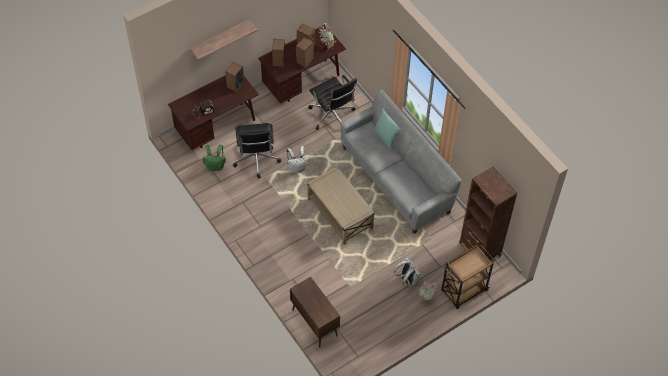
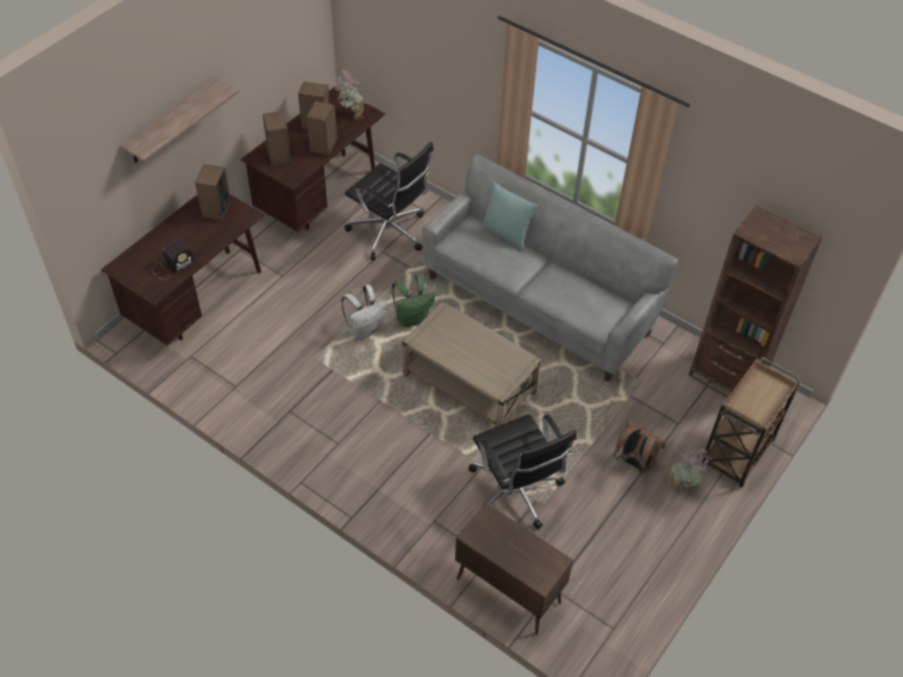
camera: 20 degrees left, 5 degrees down
green backpack [203,145,226,171] -> green backpack moved to [392,274,435,327]
black office chair [233,123,281,179] -> black office chair moved to [468,414,577,529]
white backpack [394,257,421,287] -> brown backpack [614,420,666,474]

